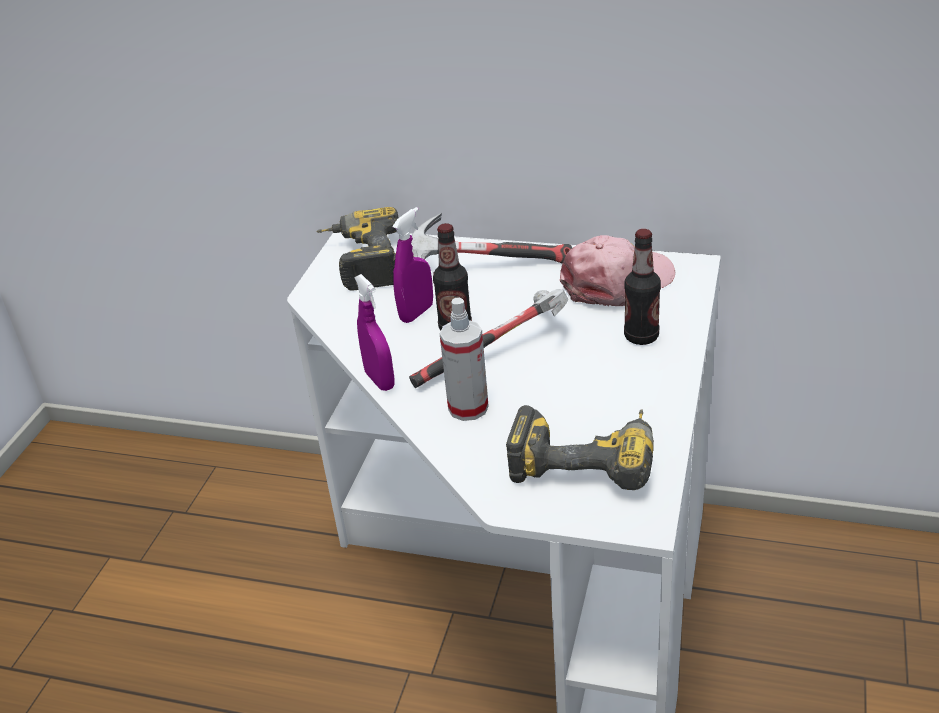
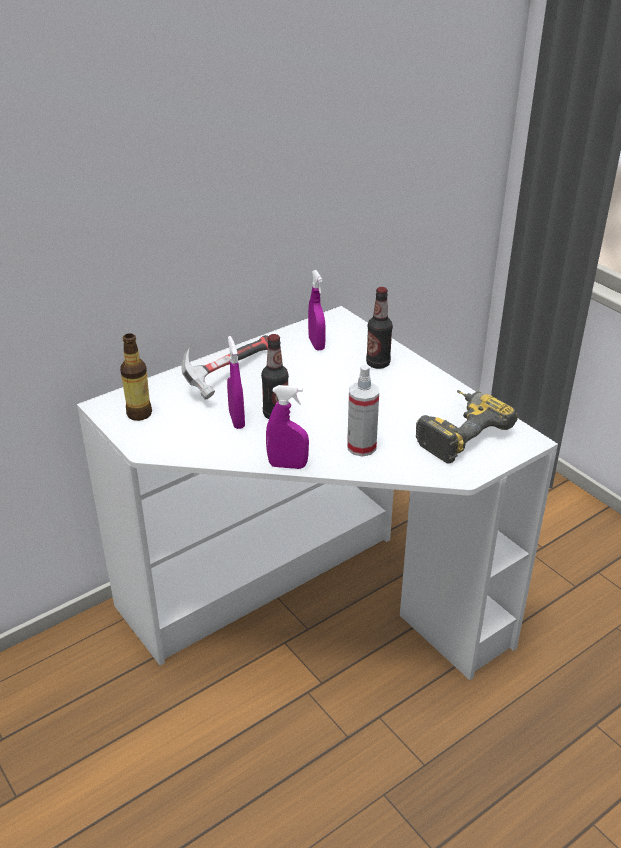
camera: 55 degrees left, 0 degrees up
power drill [316,207,399,291] -> bottle [120,333,152,421]
hammer [409,289,568,388] -> none
pink cap [560,235,675,306] -> purple spray bottle [308,270,326,351]

